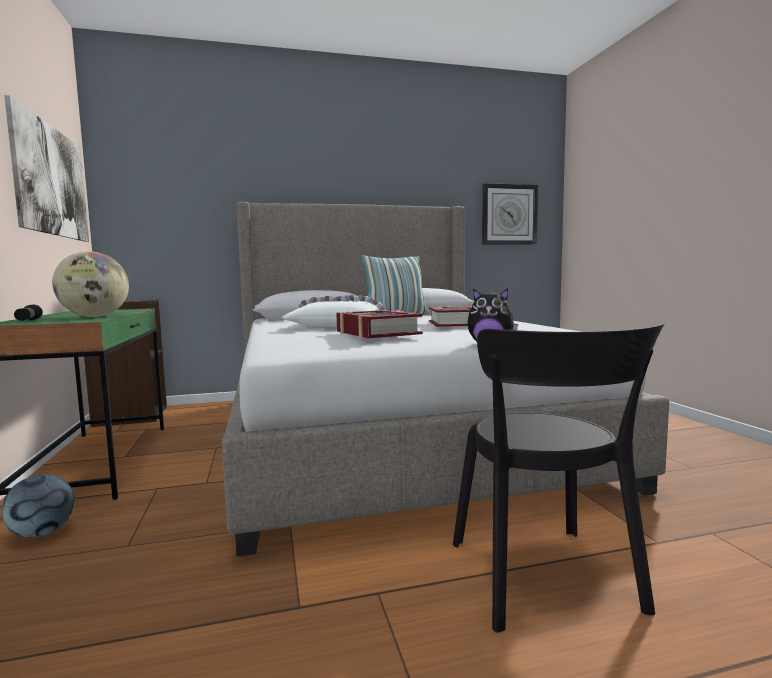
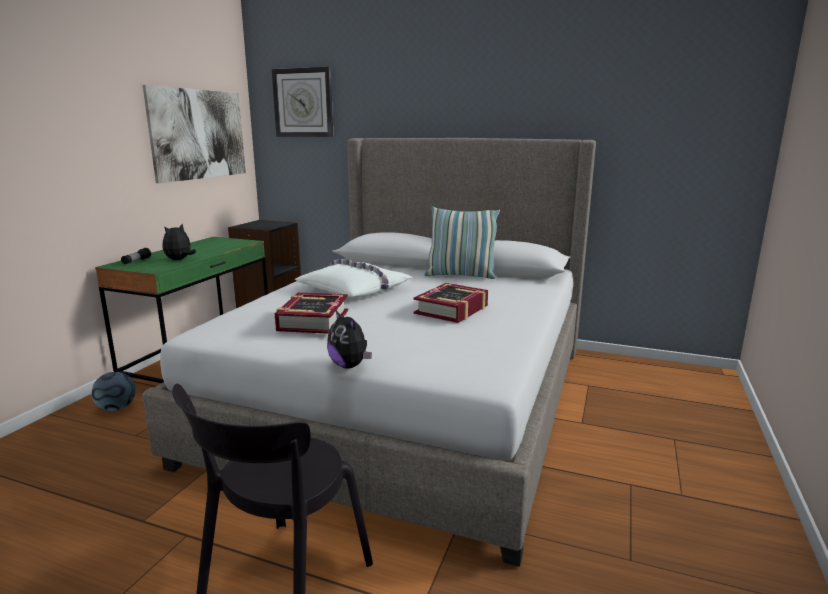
camera: 35 degrees right, 10 degrees up
globe [52,251,129,317] -> plush toy [163,224,196,260]
wall clock [482,183,538,245] -> wall clock moved to [272,67,334,137]

